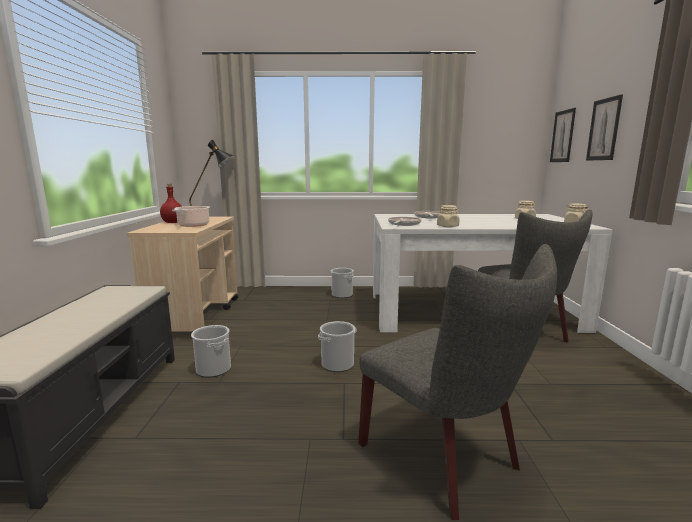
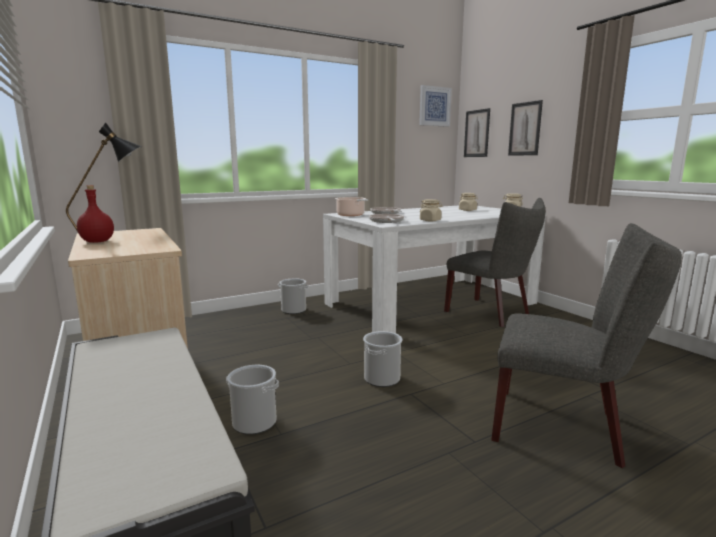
camera: 30 degrees left, 0 degrees up
cooking pot [172,206,210,227] -> cooking pot moved to [335,197,368,216]
none -> picture [419,85,452,127]

